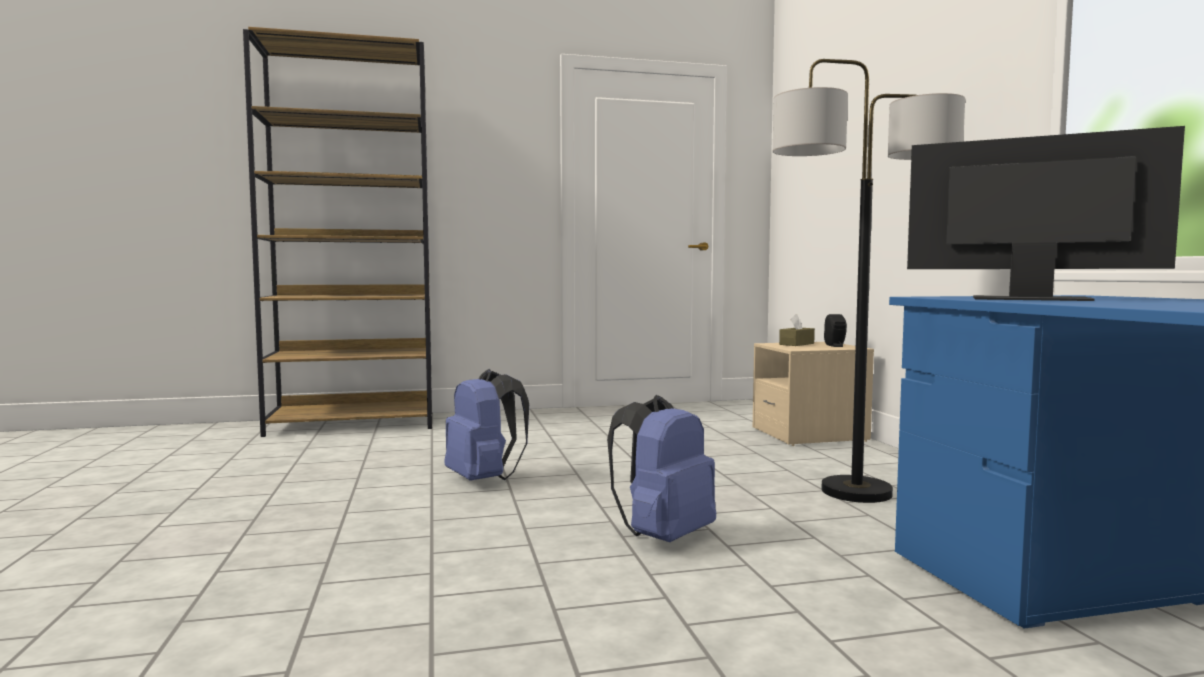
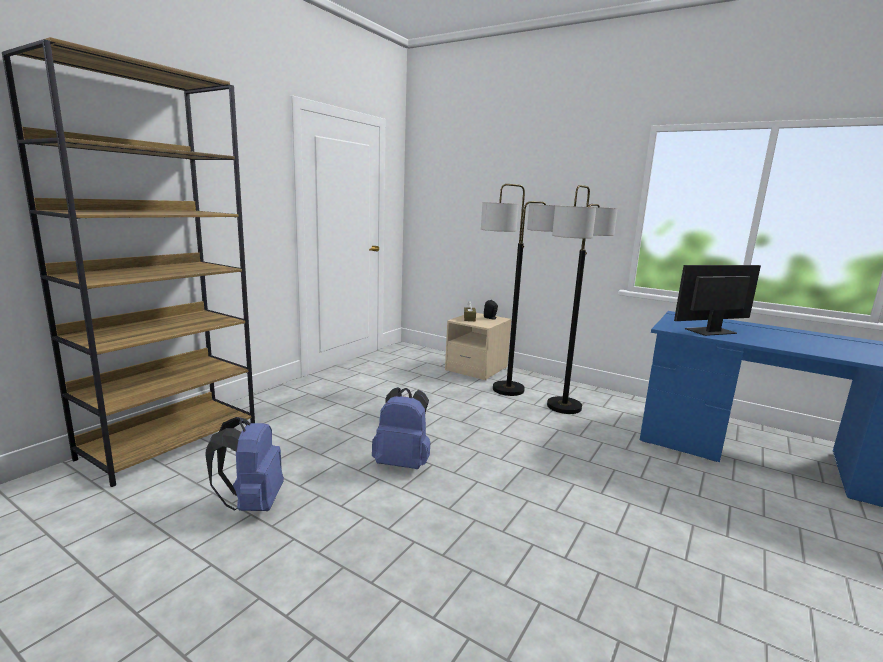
camera: 45 degrees left, 10 degrees up
blue backpack [607,395,716,542] -> blue backpack moved to [205,417,284,511]
none -> floor lamp [481,184,558,396]

